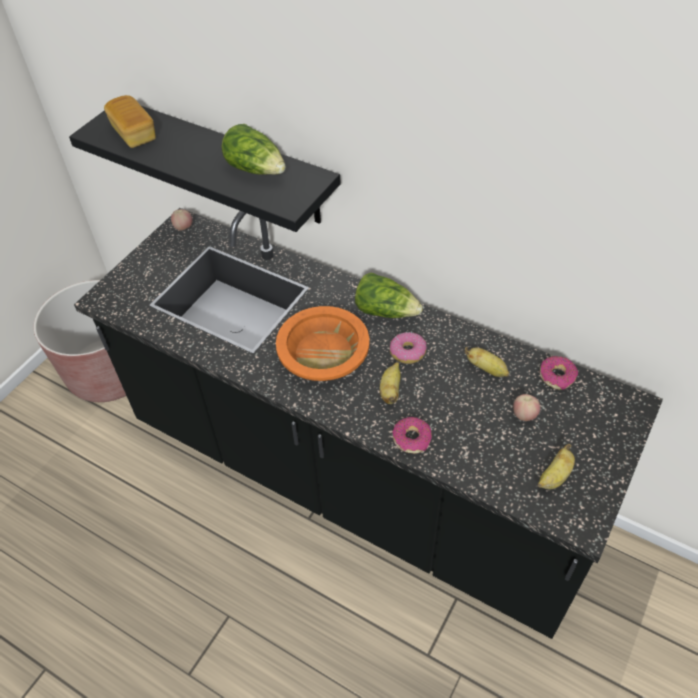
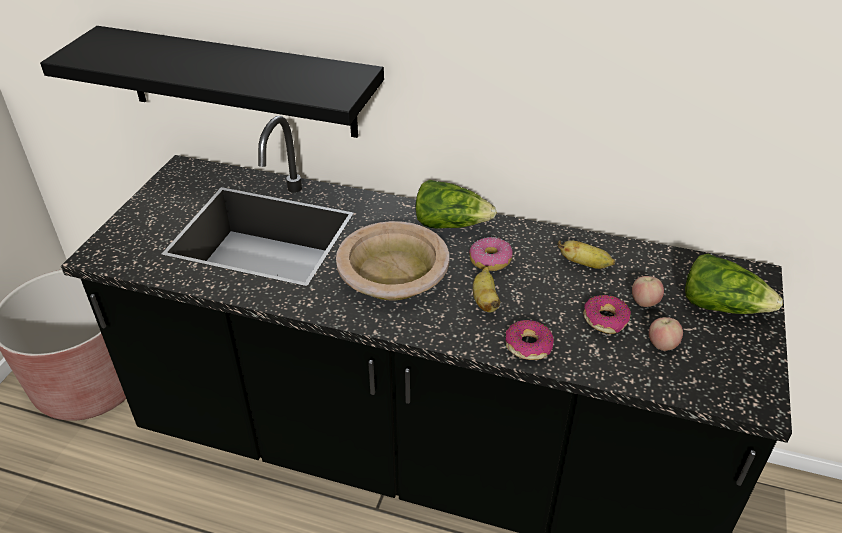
camera: 15 degrees left, 10 degrees down
bread [104,95,156,148] -> none
apple [171,209,192,231] -> apple moved to [649,317,683,351]
lettuce [221,124,286,175] -> lettuce moved to [685,254,783,314]
orange bowl [276,306,369,381] -> beige bowl [336,221,449,300]
banana [538,444,575,489] -> none
donut [539,356,578,390] -> donut moved to [583,295,631,334]

